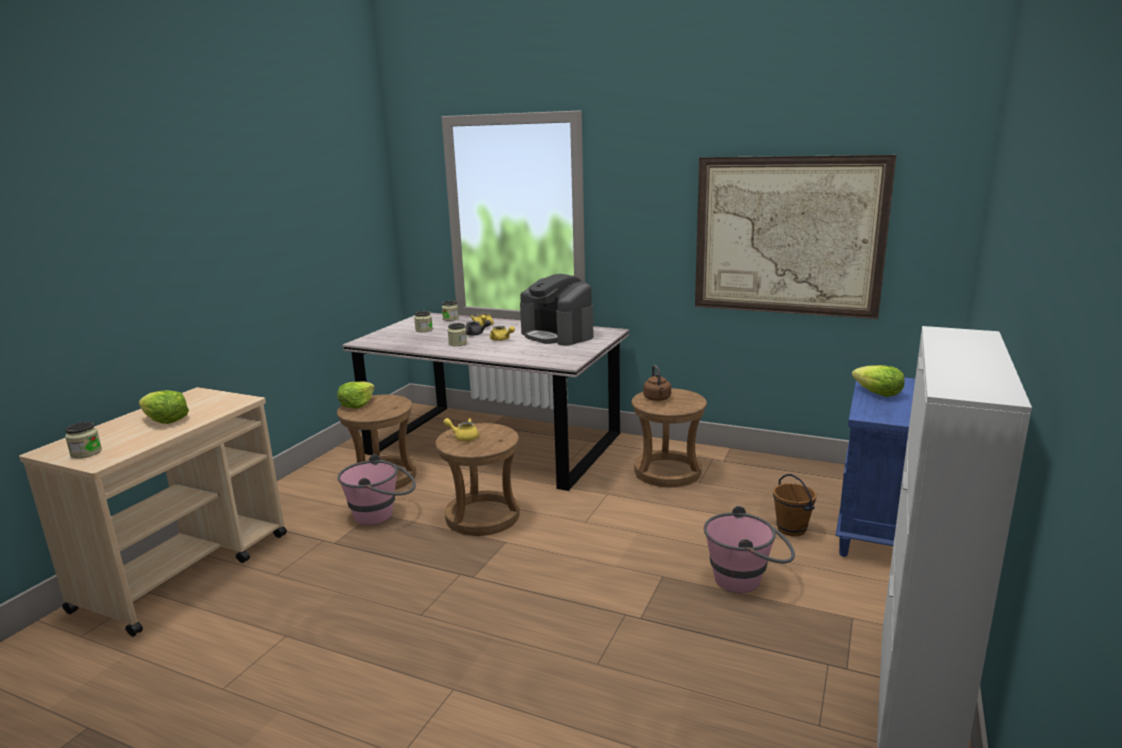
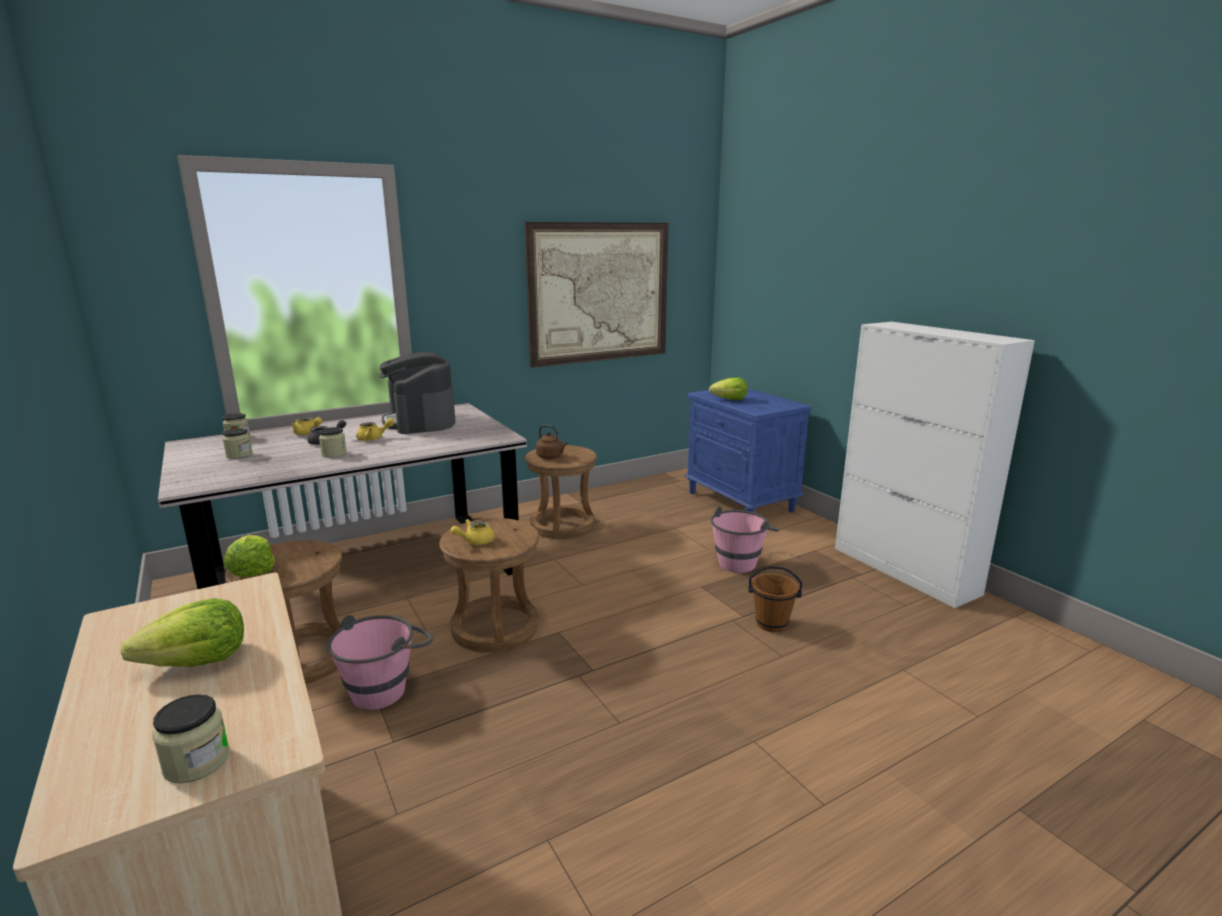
camera: 55 degrees left, 0 degrees up
coffee machine [520,274,593,346] -> coffee machine turned 75 degrees clockwise [379,352,456,434]
brown bucket [773,474,817,536] -> brown bucket moved to [748,566,802,632]

